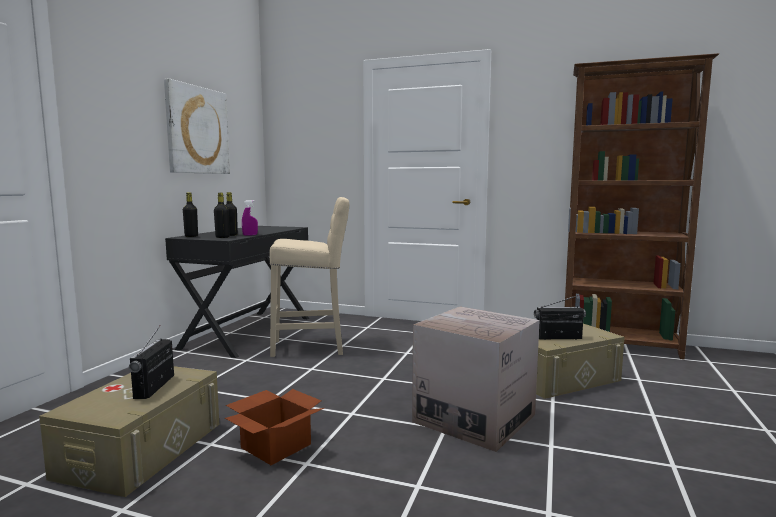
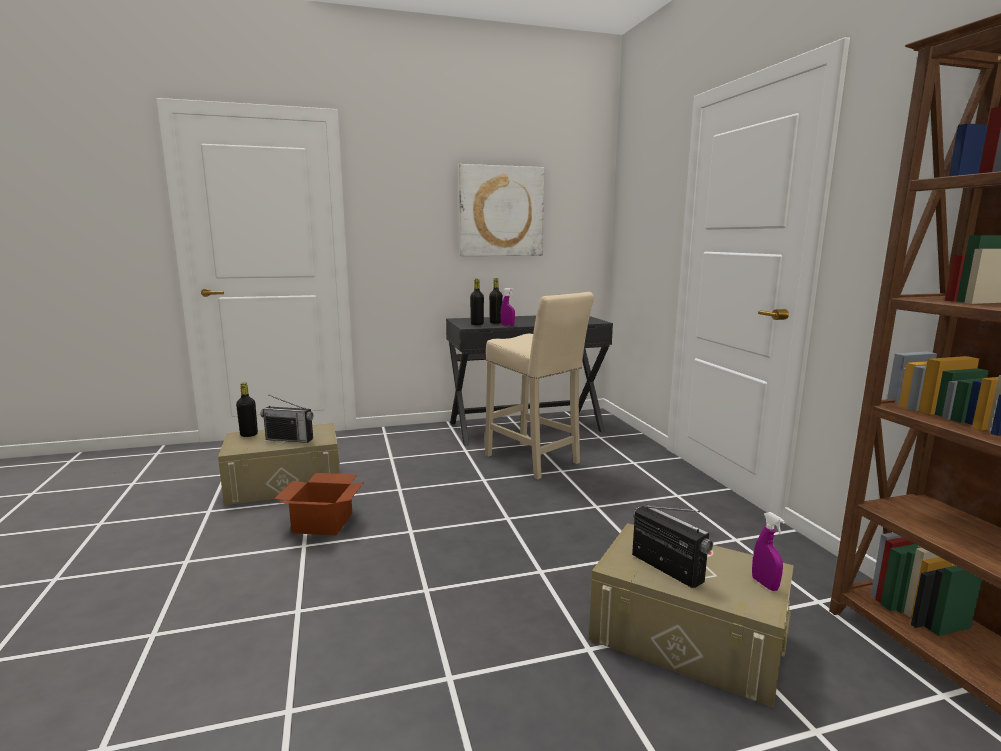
camera: 55 degrees right, 5 degrees up
radio [129,325,174,399] -> radio turned 135 degrees counterclockwise [261,395,313,443]
black bottle [183,192,198,237] -> black bottle moved to [236,383,258,437]
cardboard box [412,307,540,452] -> none
none -> purple spray bottle [752,512,785,591]

